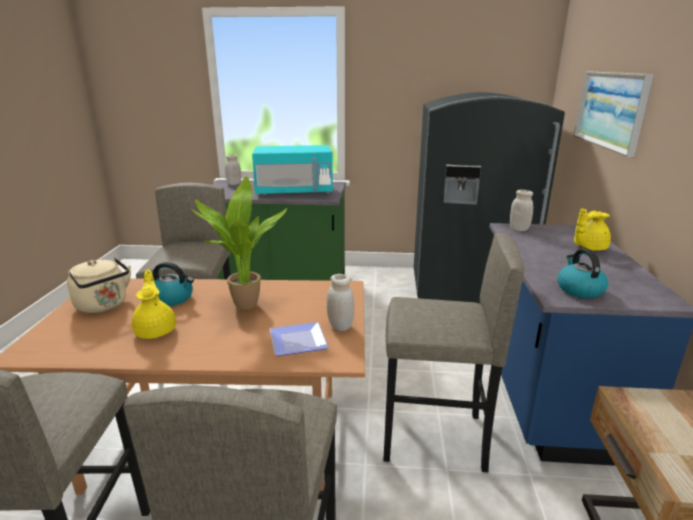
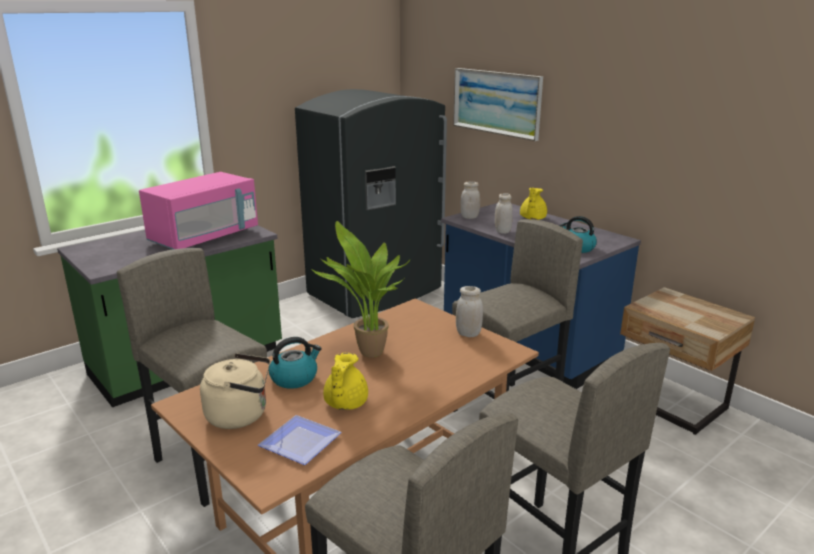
camera: 45 degrees left, 0 degrees up
yellow teapot [132,270,176,339] -> yellow teapot turned 105 degrees counterclockwise [323,353,368,410]
white jar [225,155,241,185] -> white jar moved to [495,193,513,234]
turquoise microwave [252,145,333,196] -> pink microwave [139,172,258,249]
plate [269,322,329,356] -> plate moved to [258,415,342,465]

